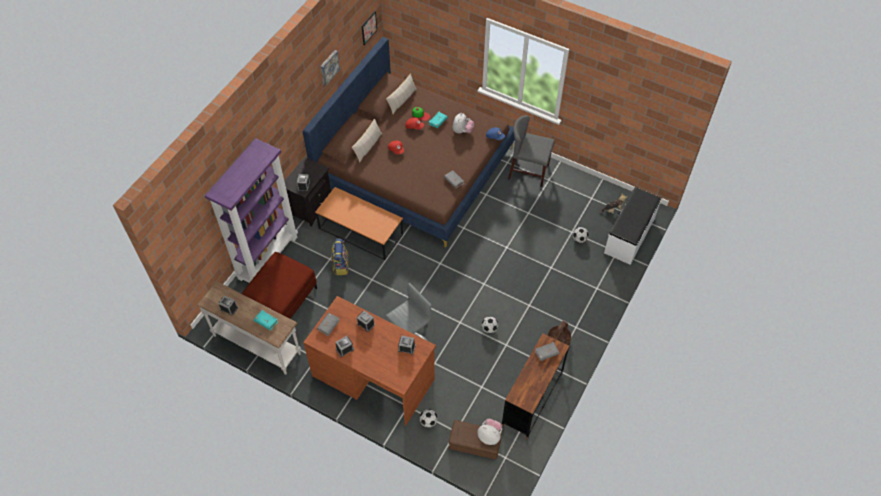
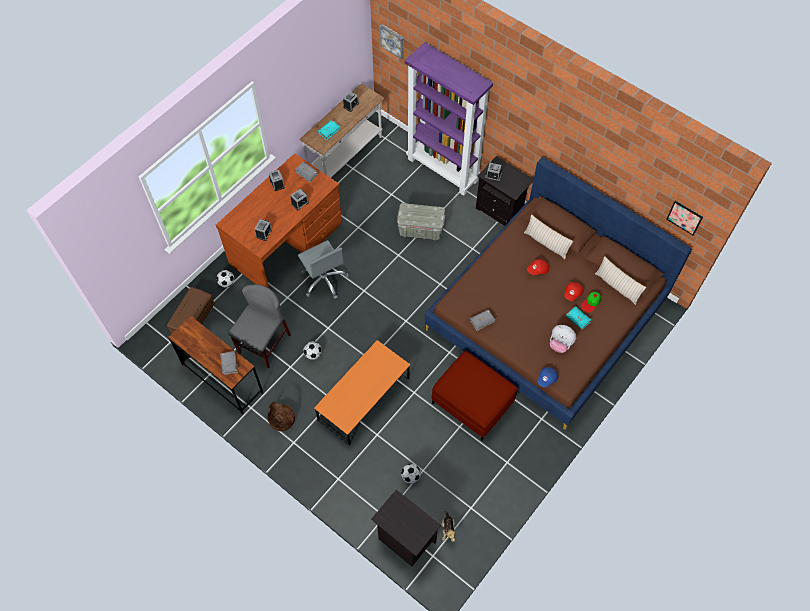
camera: 100 degrees right, 5 degrees up
red ottoman [242,252,317,319] -> red ottoman moved to [431,351,518,441]
orange coffee table [315,187,403,260] -> orange coffee table moved to [314,340,410,446]
picture [321,50,340,86] -> picture moved to [380,24,404,60]
backpack [331,238,349,275] -> grey storage box [397,203,445,240]
plush toy [478,418,502,445] -> none
grey chair [508,115,555,187] -> grey chair moved to [228,284,291,368]
white bench [604,187,661,265] -> black nightstand [371,490,441,566]

